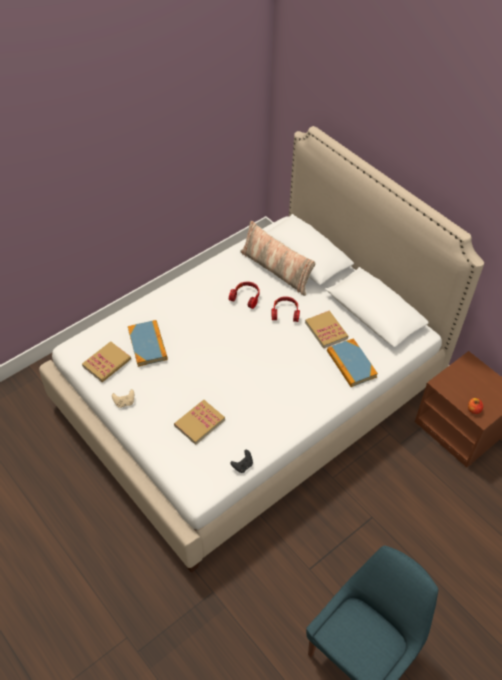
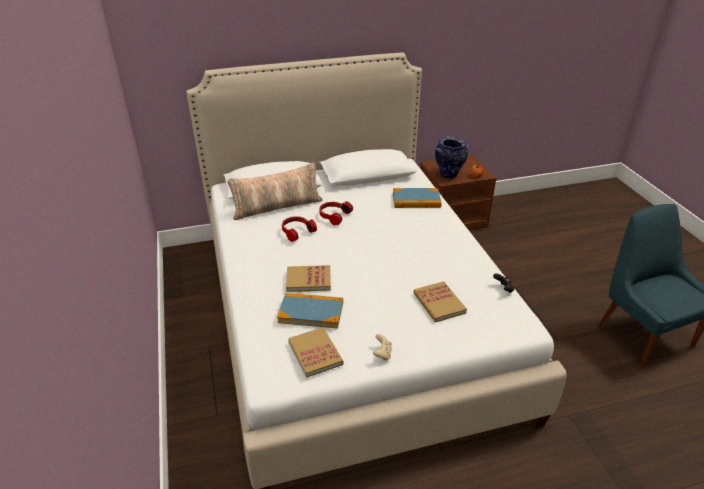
camera: 65 degrees left, 15 degrees down
book [305,311,348,349] -> book moved to [286,265,331,292]
none -> vase [435,136,469,179]

